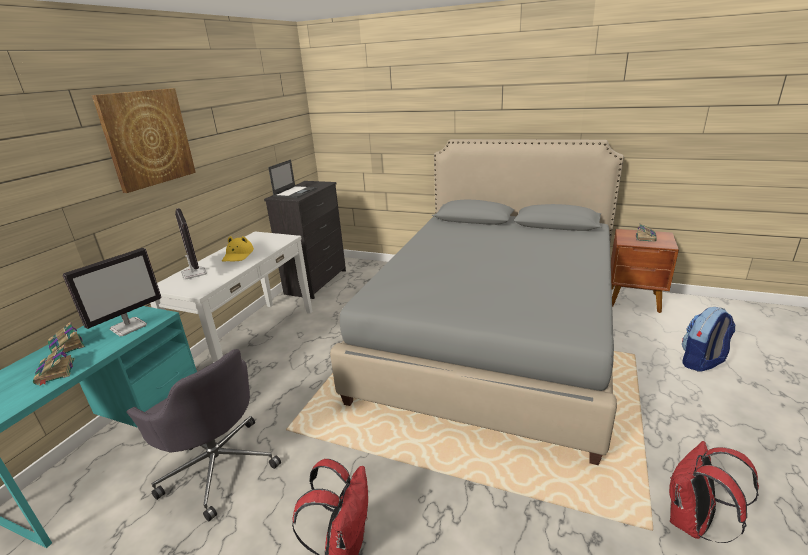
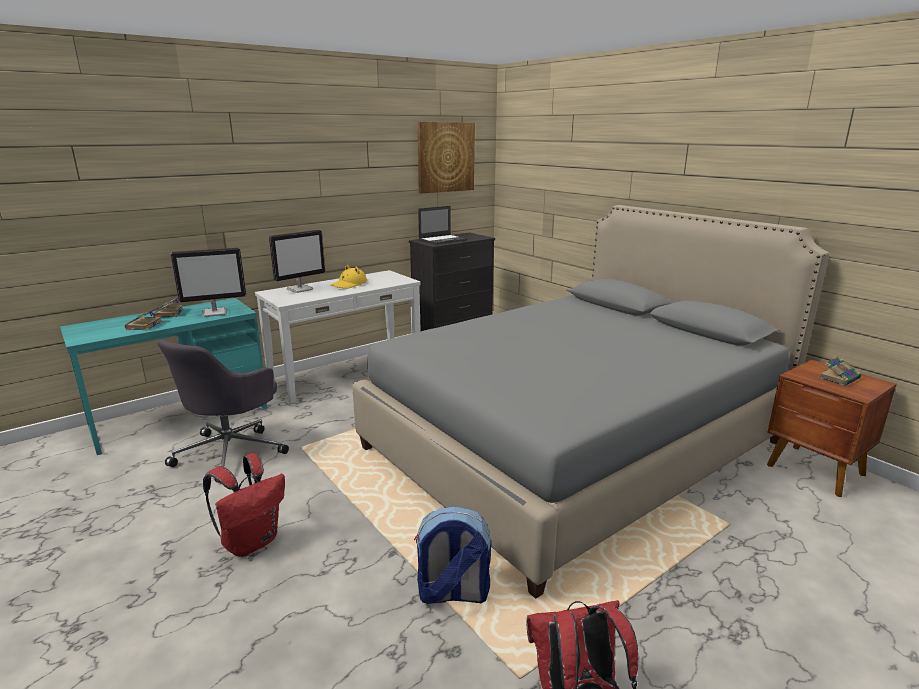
camera: 30 degrees right, 5 degrees down
picture [92,88,196,193] -> picture moved to [418,122,475,193]
grey office chair [126,349,281,521] -> grey office chair turned 45 degrees clockwise [157,340,289,484]
monitor [175,208,207,280] -> monitor turned 45 degrees clockwise [269,230,325,293]
backpack [682,307,735,372] -> backpack moved to [414,506,491,604]

